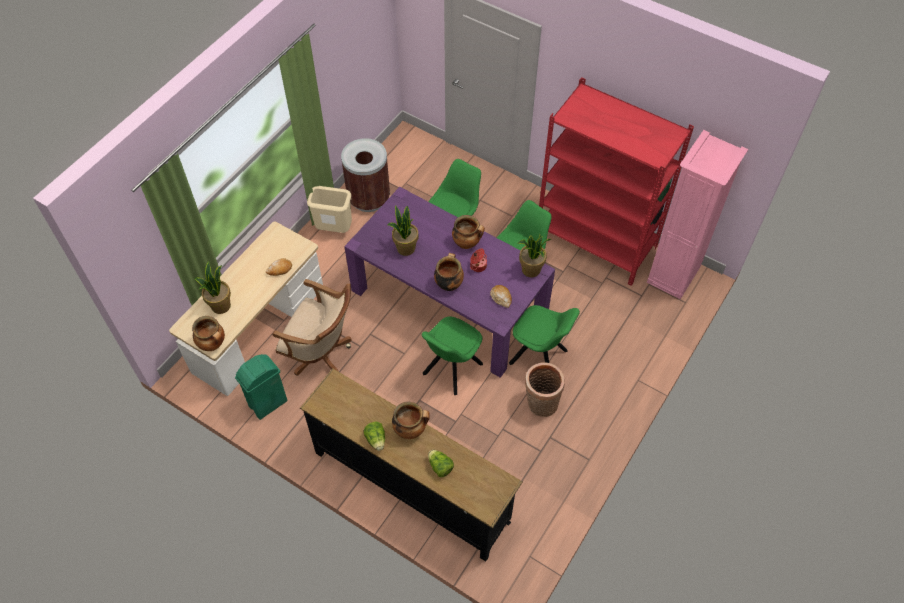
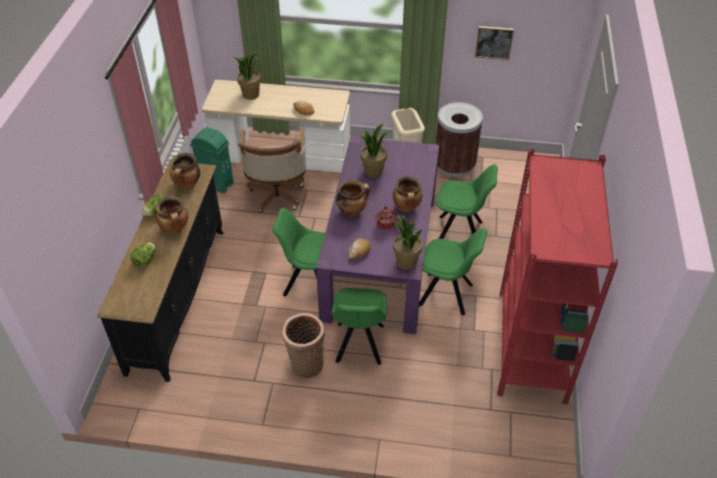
camera: 65 degrees right, 10 degrees down
cooking pot [192,316,225,351] -> cooking pot moved to [170,153,200,189]
pink cabinet [647,130,748,299] -> none
none -> picture [475,26,514,60]

